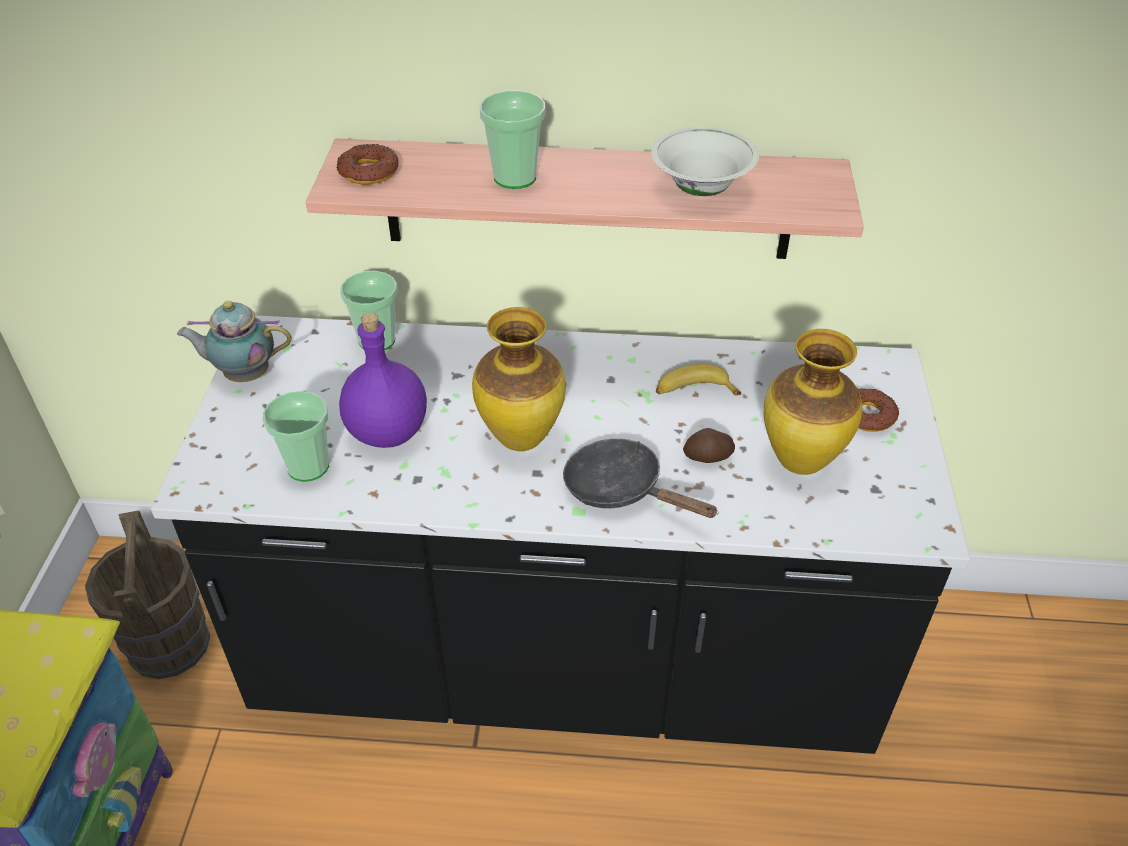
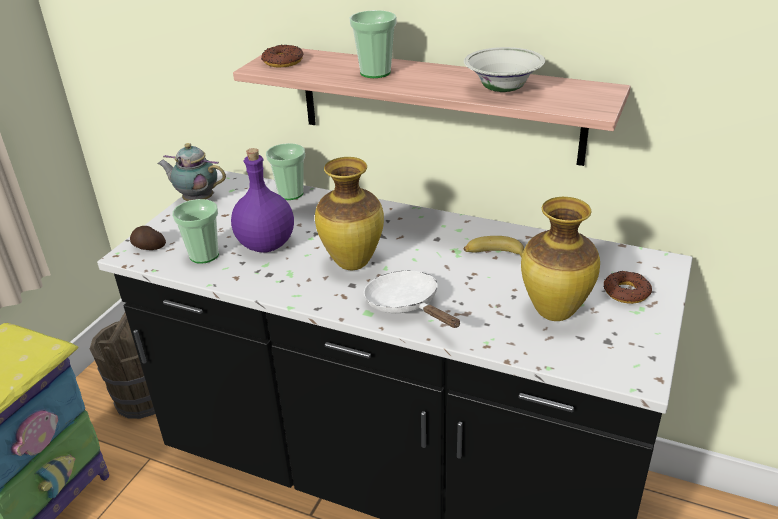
camera: 20 degrees right, 10 degrees down
black frying pan [563,439,719,518] -> white frying pan [364,271,460,328]
potato [683,428,735,463] -> potato moved to [130,226,166,250]

